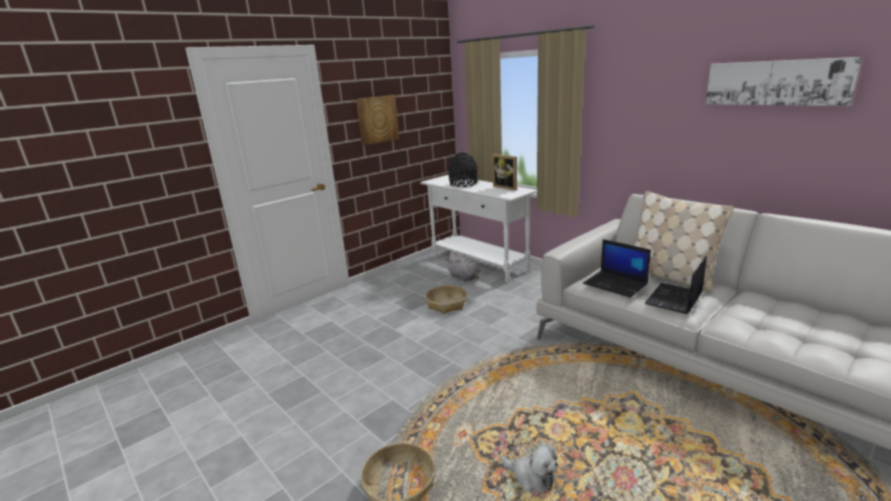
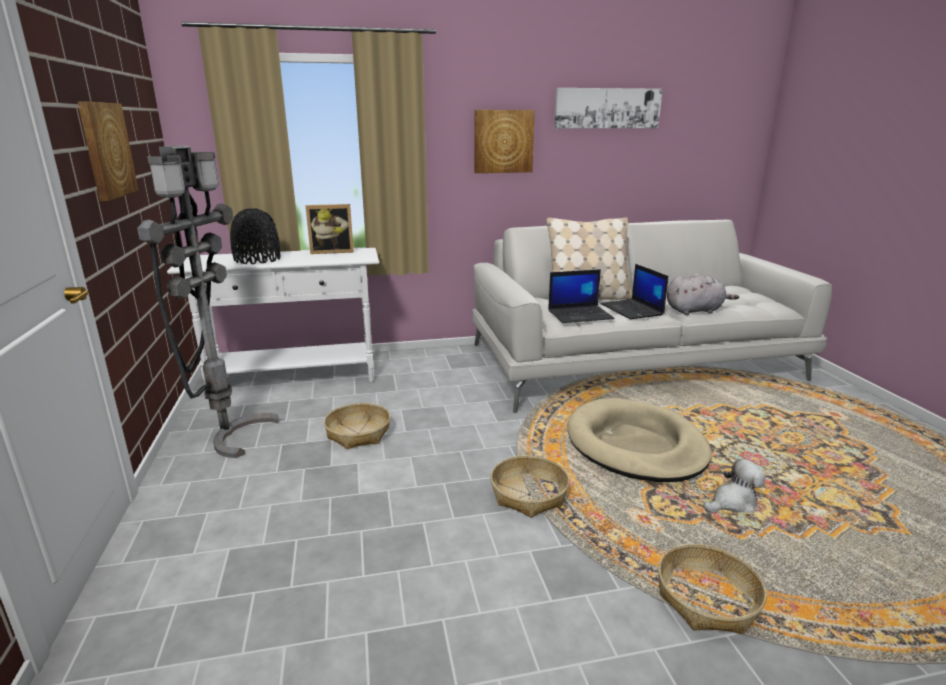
camera: 60 degrees left, 0 degrees up
grey plush toy [445,252,480,282] -> grey plush toy moved to [667,273,739,315]
none -> grey floor lamp [137,146,279,458]
none -> picture [474,110,535,173]
none -> basket [491,456,569,518]
none -> beige dog bed [567,398,712,482]

